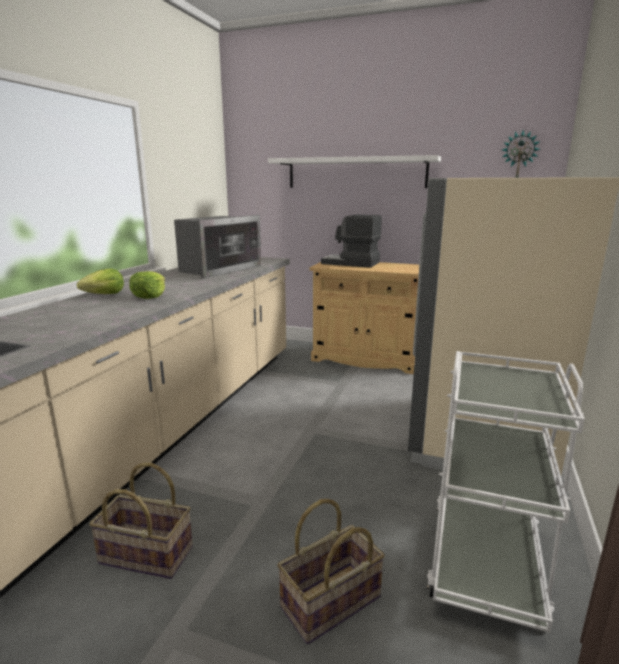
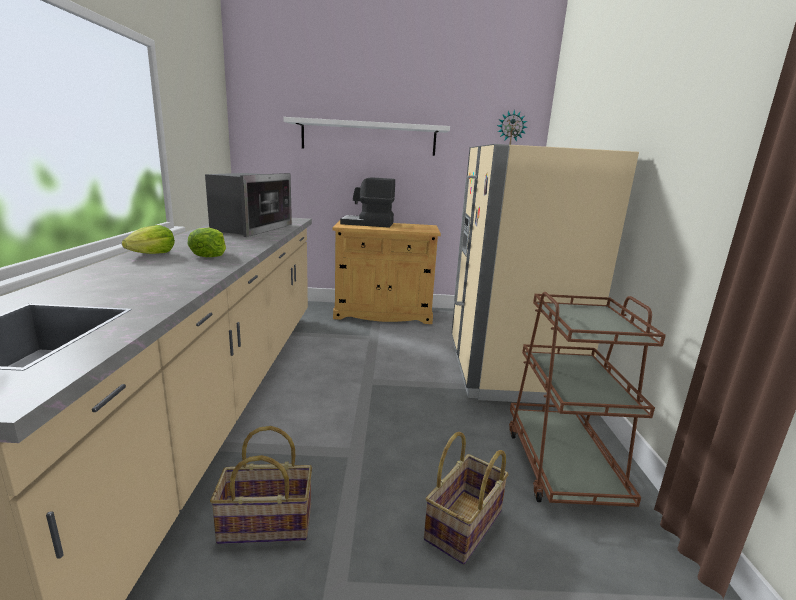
camera: 20 degrees left, 0 degrees up
white cart [427,351,585,633] -> brown cart [509,292,666,507]

